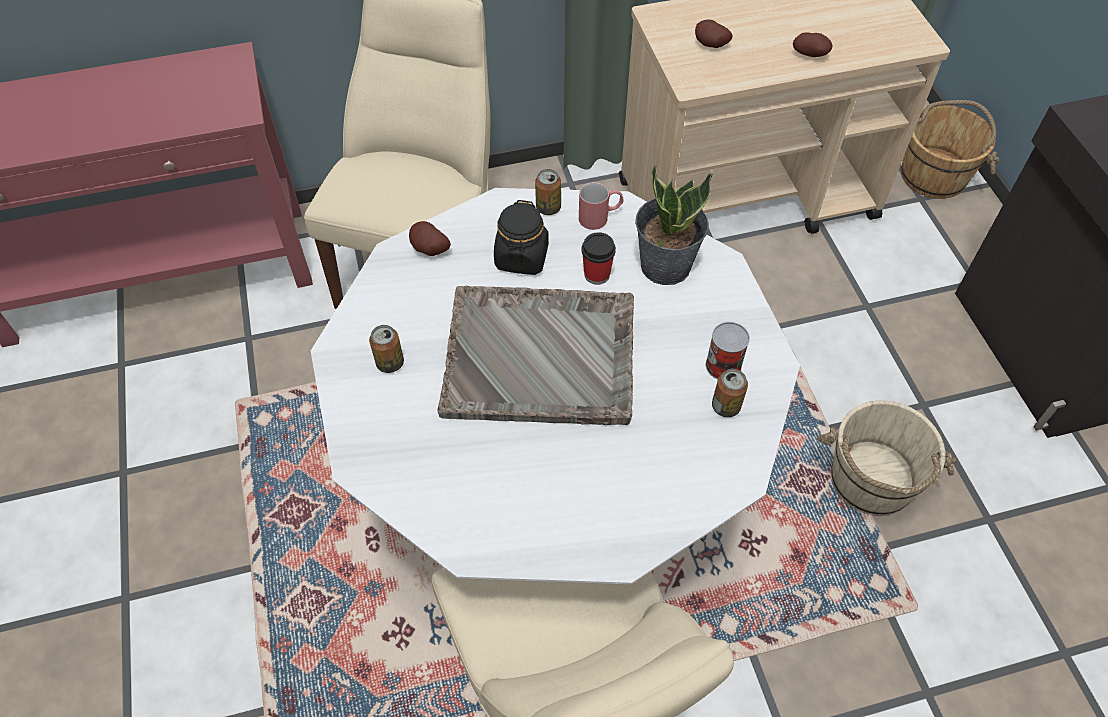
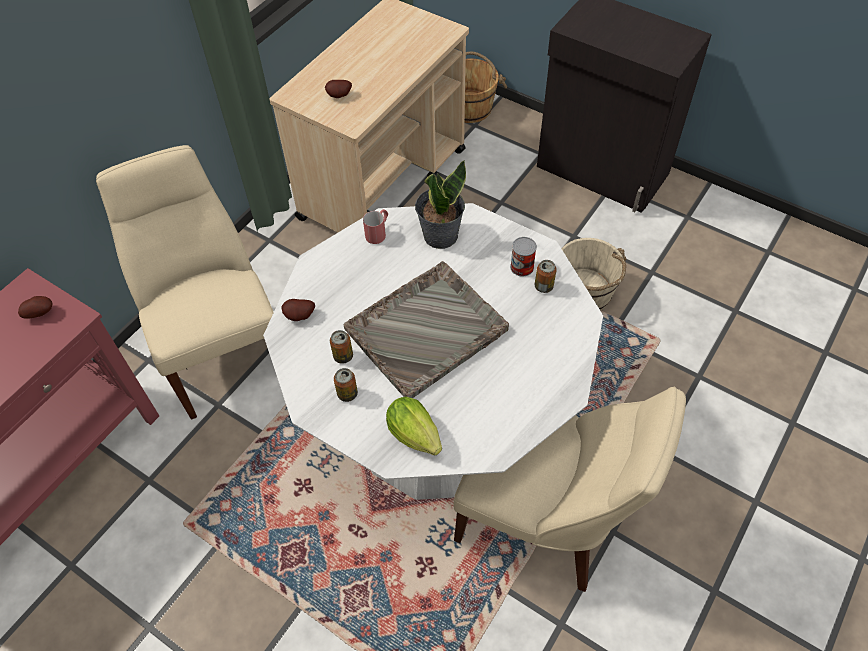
camera: 40 degrees left, 0 degrees up
black jar [494,200,549,275] -> none
can [535,169,561,215] -> can moved to [330,330,353,364]
cup [581,232,616,285] -> none
potato [793,32,832,57] -> potato moved to [18,296,52,319]
none -> lettuce [386,397,442,455]

